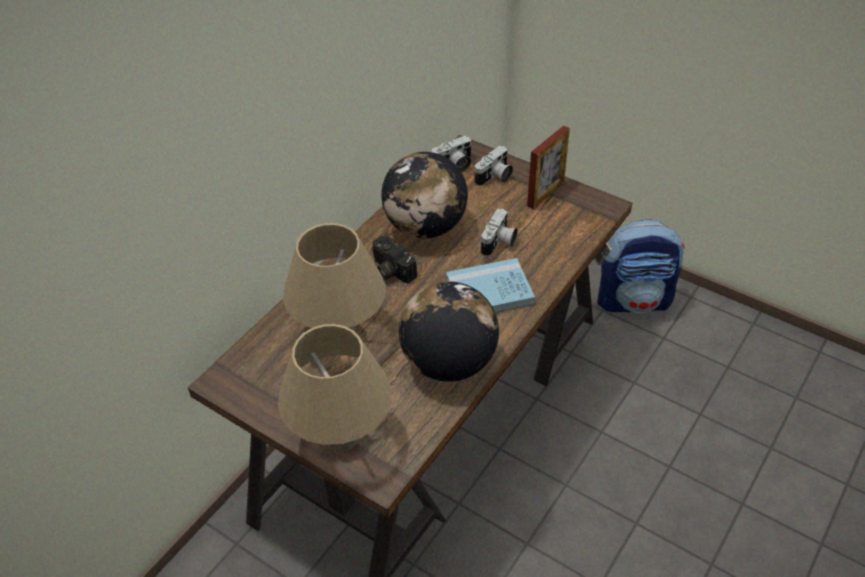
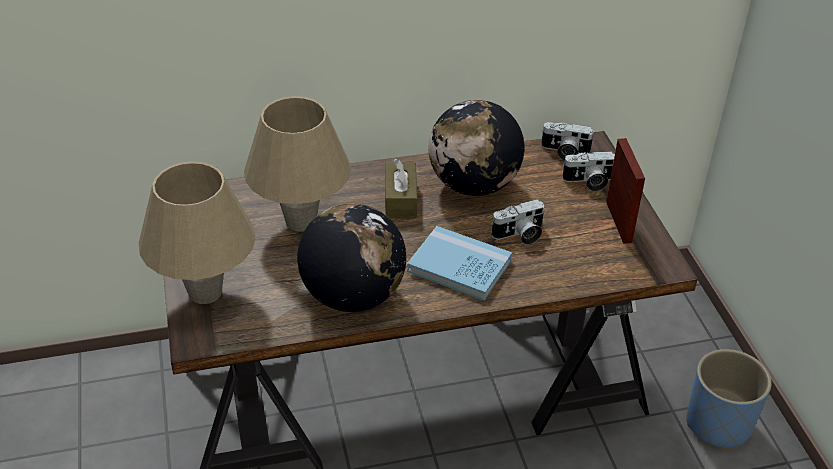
camera: 40 degrees right, 5 degrees down
camera [371,236,417,283] -> brown tissue box [385,158,417,218]
picture frame [527,125,570,209] -> picture frame turned 90 degrees counterclockwise [606,138,645,244]
backpack [597,219,685,313] -> blue planter [687,349,772,450]

